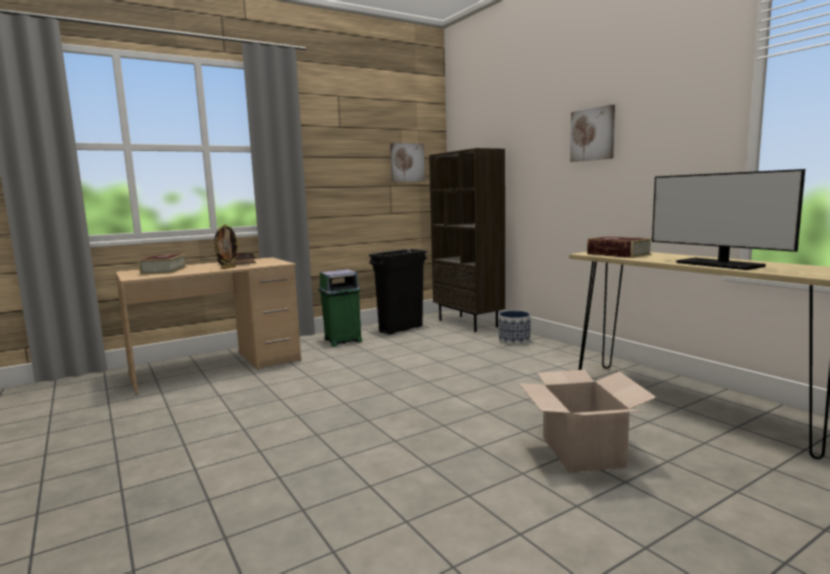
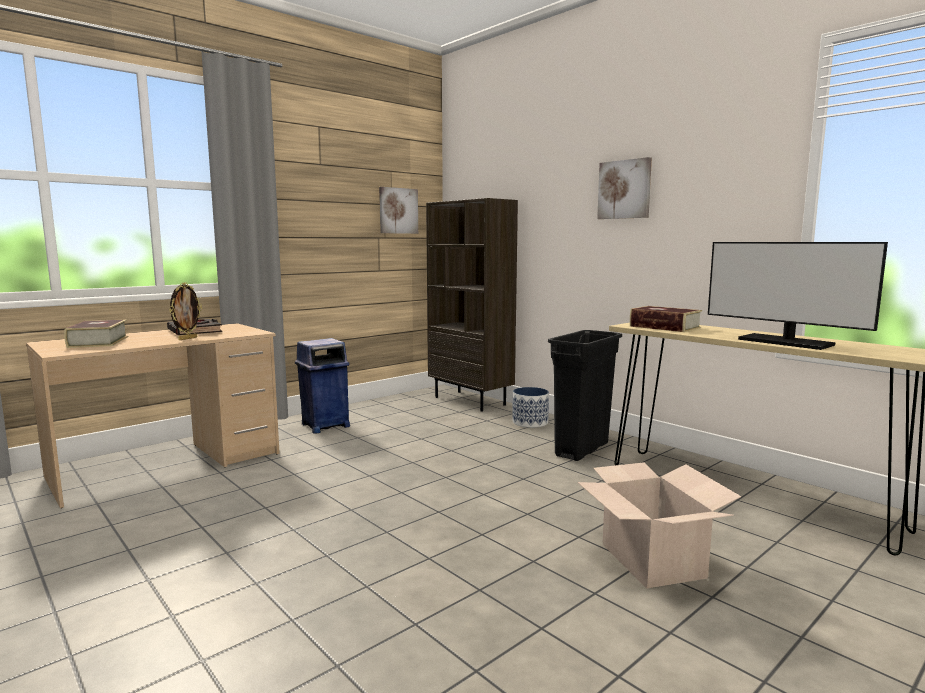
camera: 10 degrees left, 0 degrees up
green trash can [318,269,362,347] -> blue trash can [295,338,350,434]
black trash can [369,249,427,335] -> black trash can moved to [548,330,622,461]

